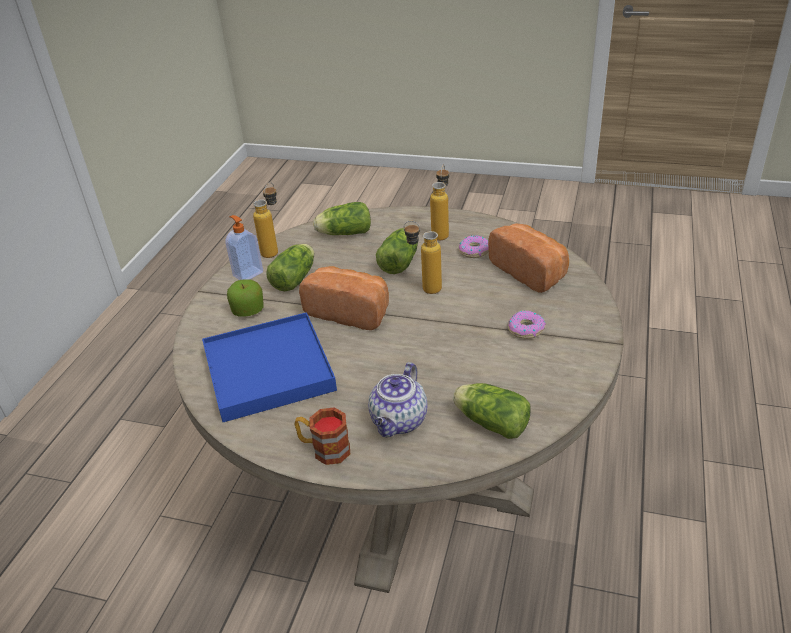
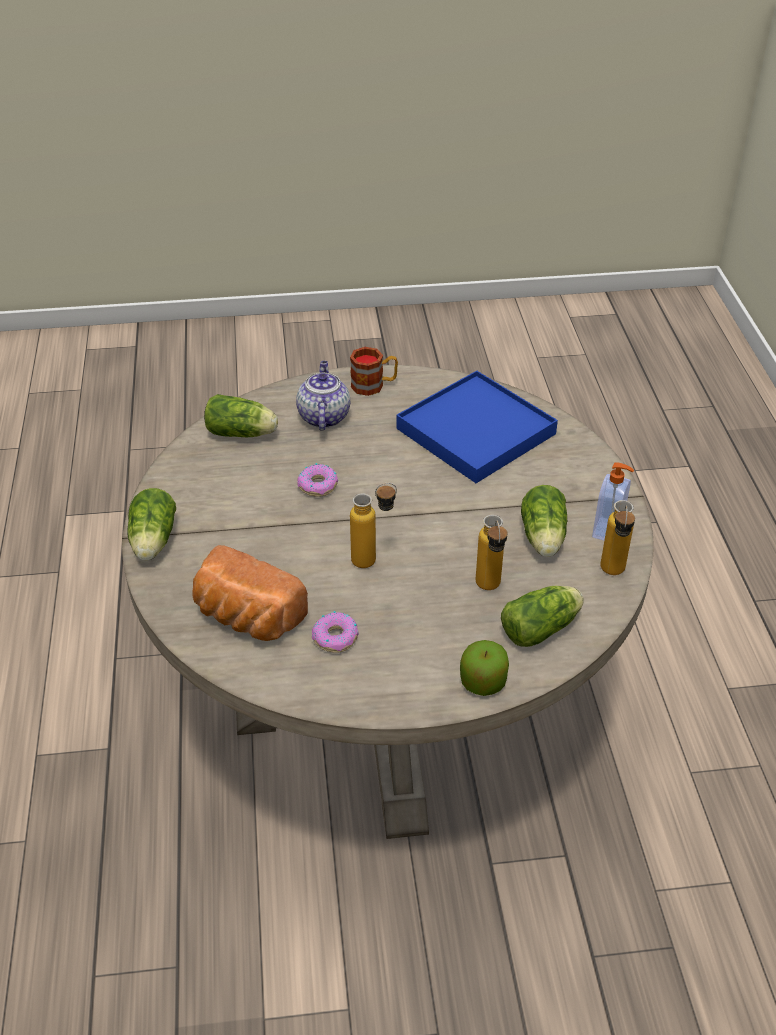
camera: 155 degrees right, 5 degrees up
apple [227,279,264,317] -> apple moved to [460,640,509,696]
bread [299,266,389,330] -> none
lettuce [376,228,418,274] -> lettuce moved to [127,488,176,560]
bottle [430,164,449,241] -> bottle moved to [476,515,508,590]
donut [508,311,546,339] -> donut moved to [297,463,338,497]

